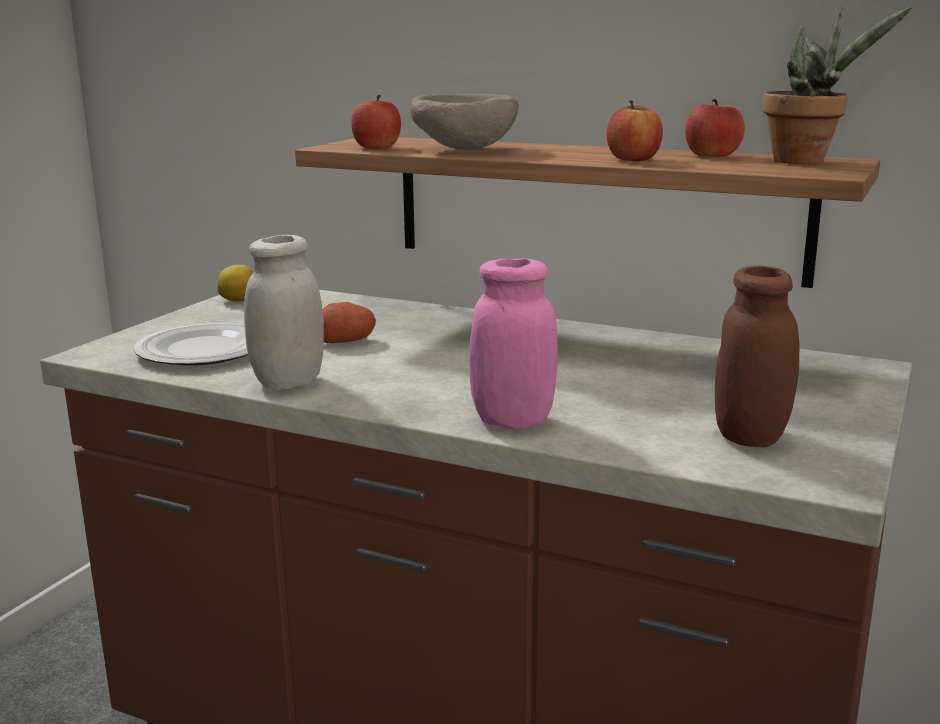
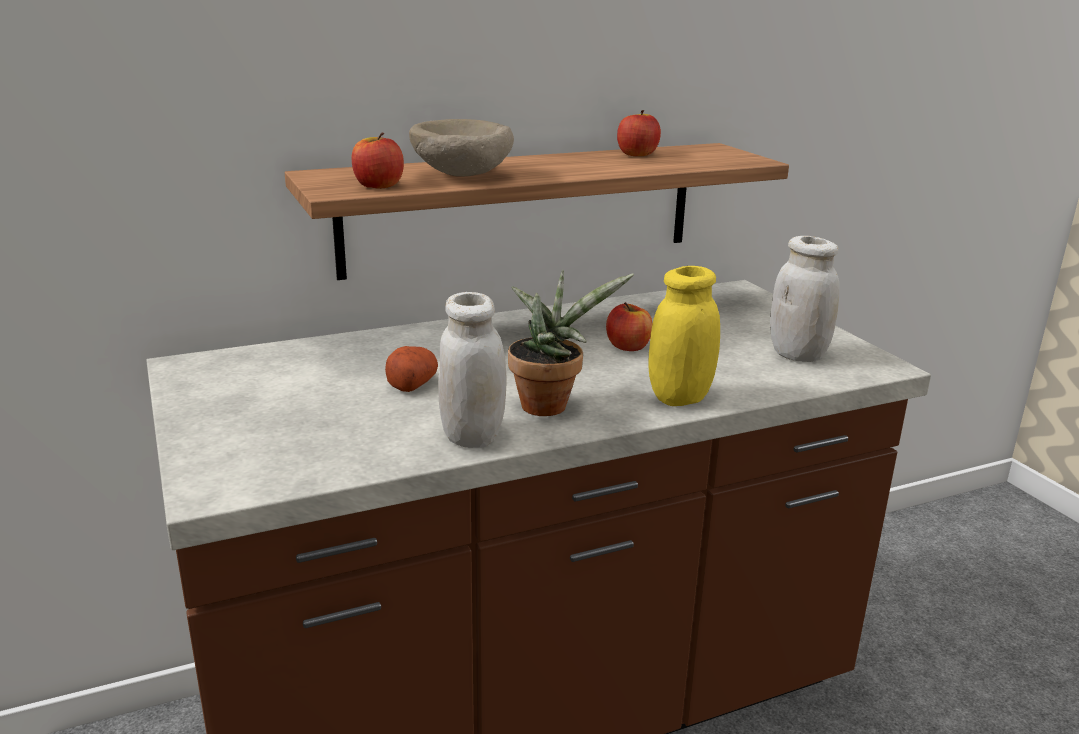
camera: 50 degrees left, 5 degrees up
plate [134,323,248,366] -> none
lemon [218,265,254,301] -> none
pink jar [469,258,558,429] -> yellow jar [648,266,720,406]
apple [607,100,663,161] -> apple moved to [606,302,653,351]
brown jar [715,265,799,448] -> white jar [770,236,840,362]
potted plant [763,6,913,164] -> potted plant moved to [508,270,634,416]

